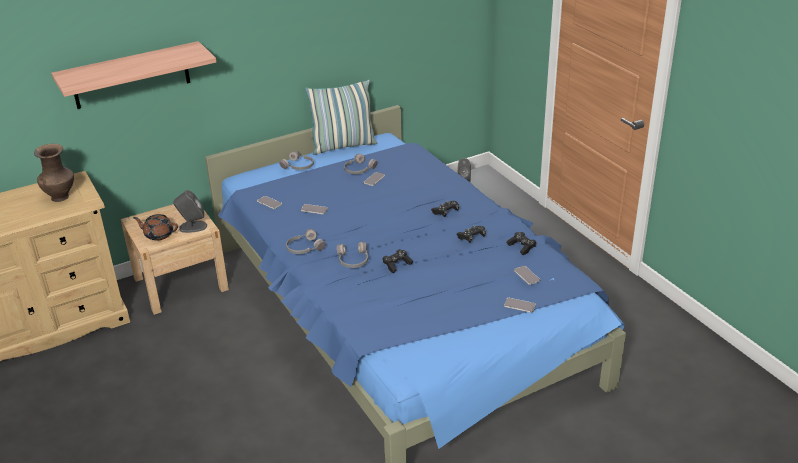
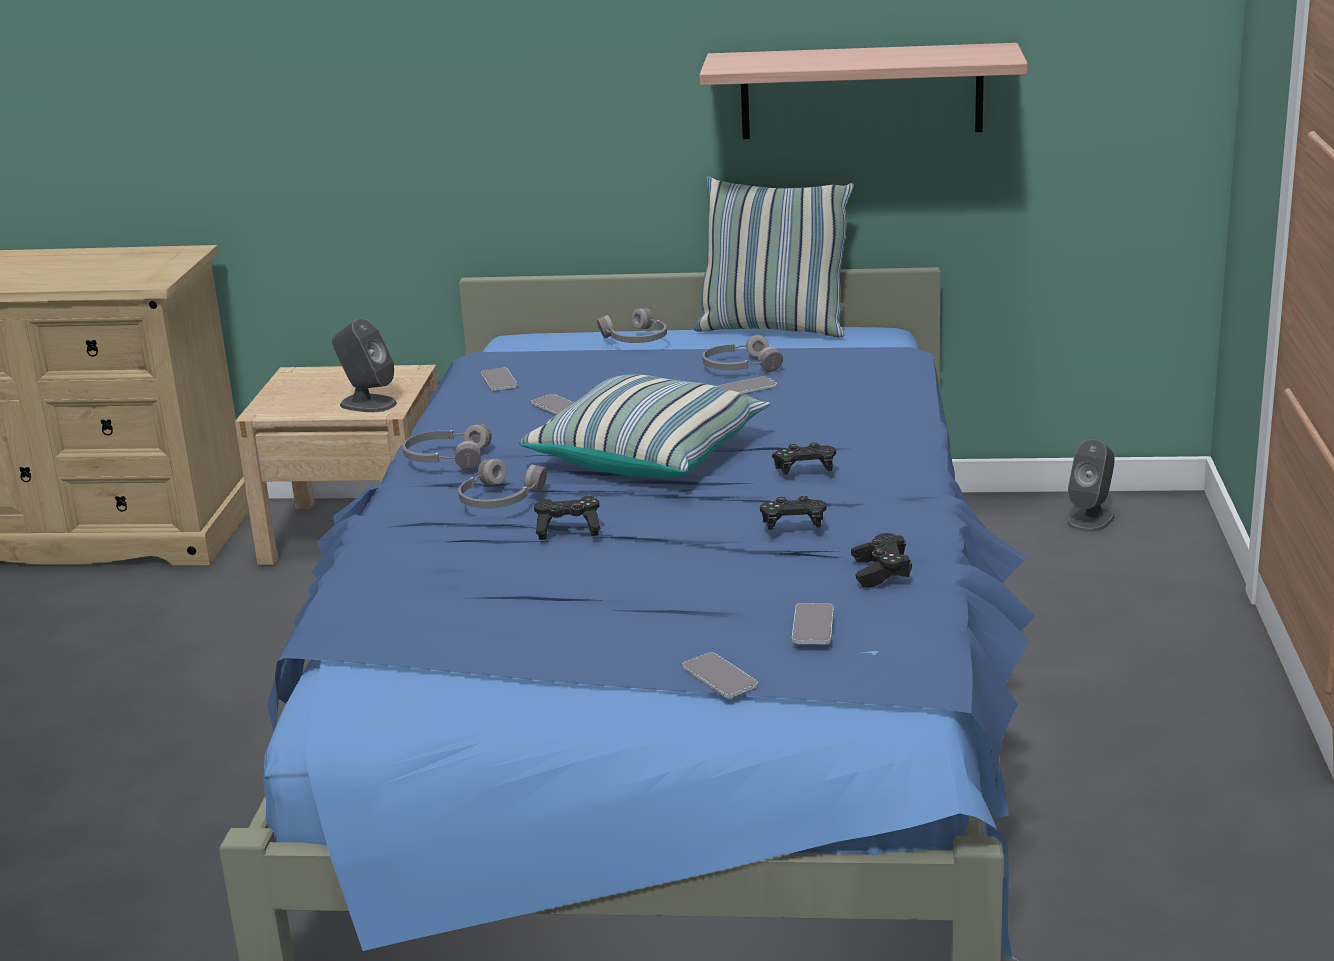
camera: 35 degrees right, 10 degrees down
brown vase [34,144,74,202] -> none
shelf [51,41,216,109] -> shelf moved to [699,43,1028,139]
brown teapot [133,214,178,241] -> none
none -> pillow [519,375,771,478]

